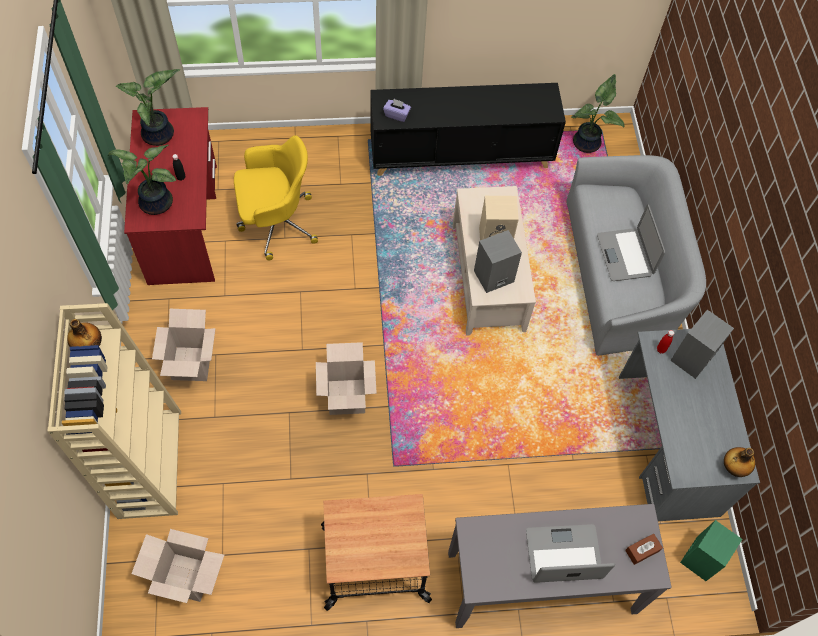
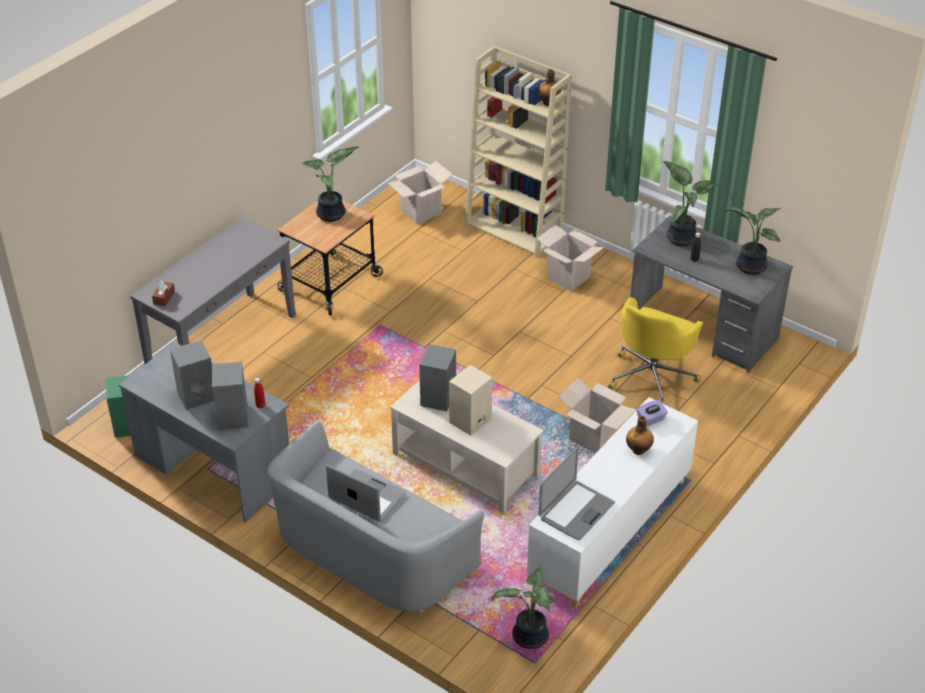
camera: 135 degrees right, 20 degrees down
red desk [124,107,217,285] -> grey desk [630,215,793,373]
cardboard box [316,342,377,415] -> cardboard box moved to [558,378,636,454]
black cabinet [370,83,566,176] -> white cabinet [527,397,698,608]
laptop [526,524,615,583] -> laptop moved to [539,447,615,540]
bottle [724,447,755,477] -> bottle moved to [626,416,654,455]
none -> grey speaker [170,340,214,410]
none -> potted plant [302,146,359,222]

